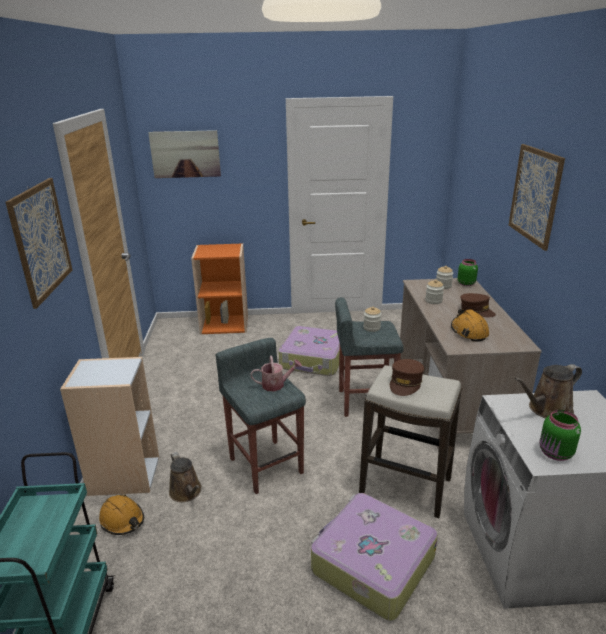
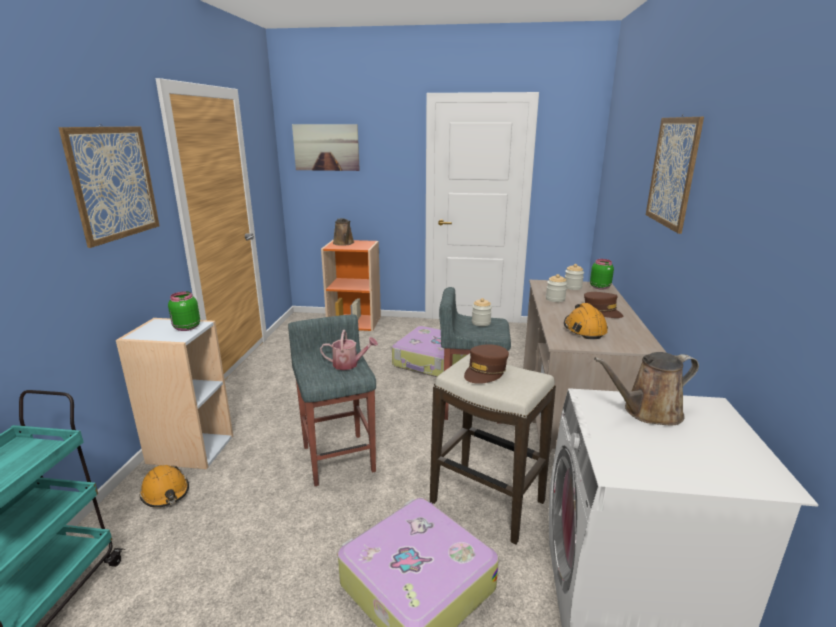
camera: 10 degrees right, 5 degrees down
brown watering can [169,452,202,502] -> brown watering can moved to [333,218,354,246]
green jar [539,410,581,461] -> green jar moved to [168,291,200,331]

